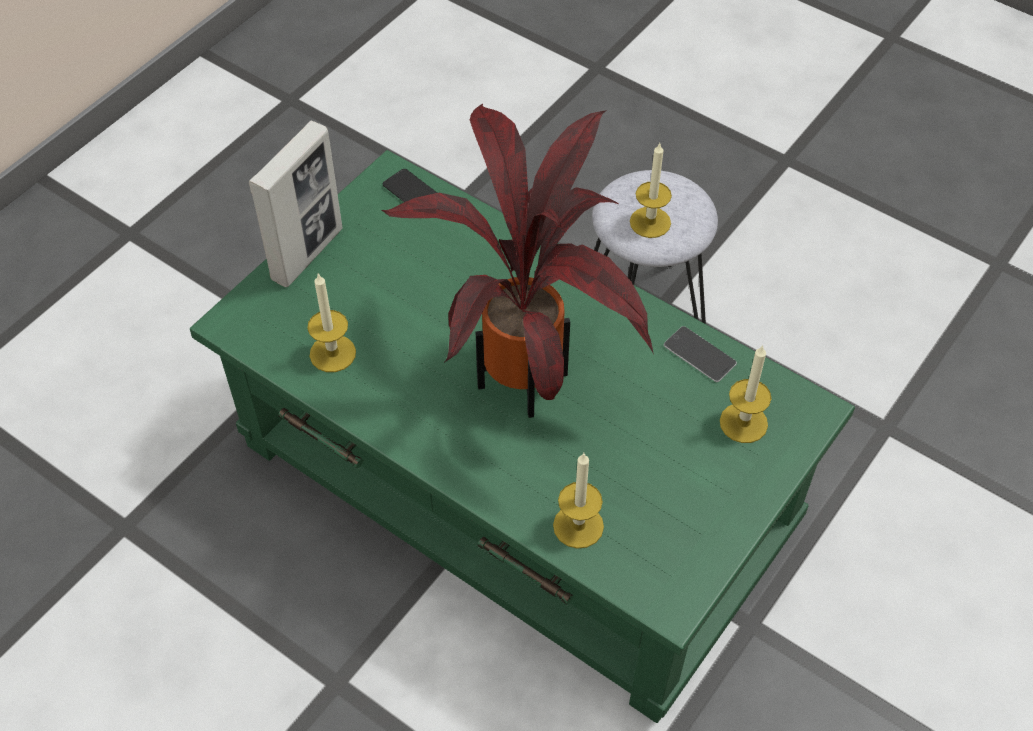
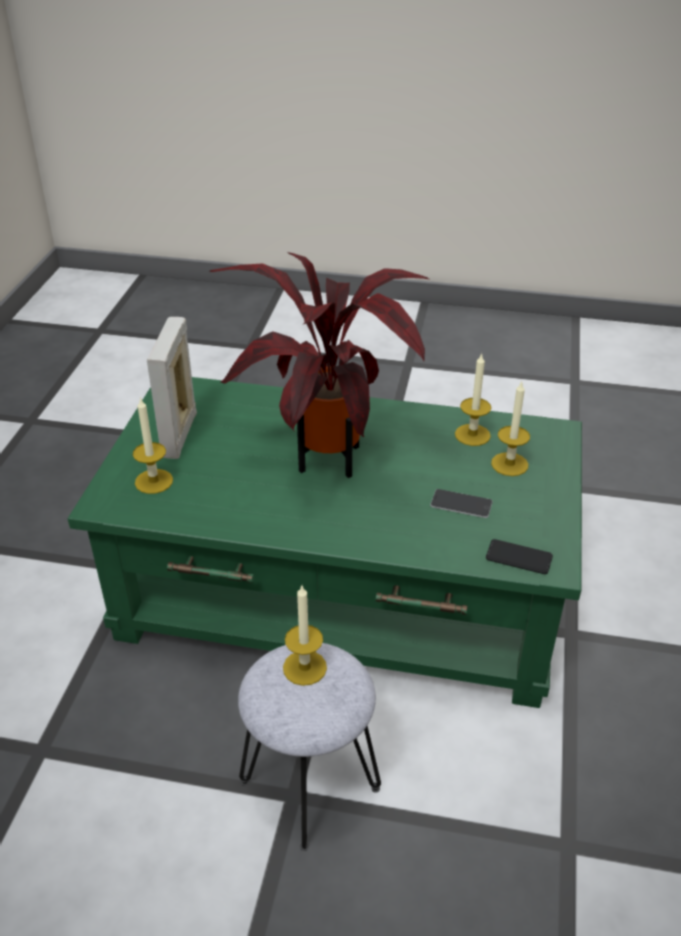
camera: 155 degrees right, 15 degrees down
picture frame [249,121,343,287] -> picture frame moved to [147,317,197,459]
candle [553,453,604,549] -> candle moved to [491,381,530,476]
phone [664,326,737,382] -> phone moved to [430,489,493,518]

